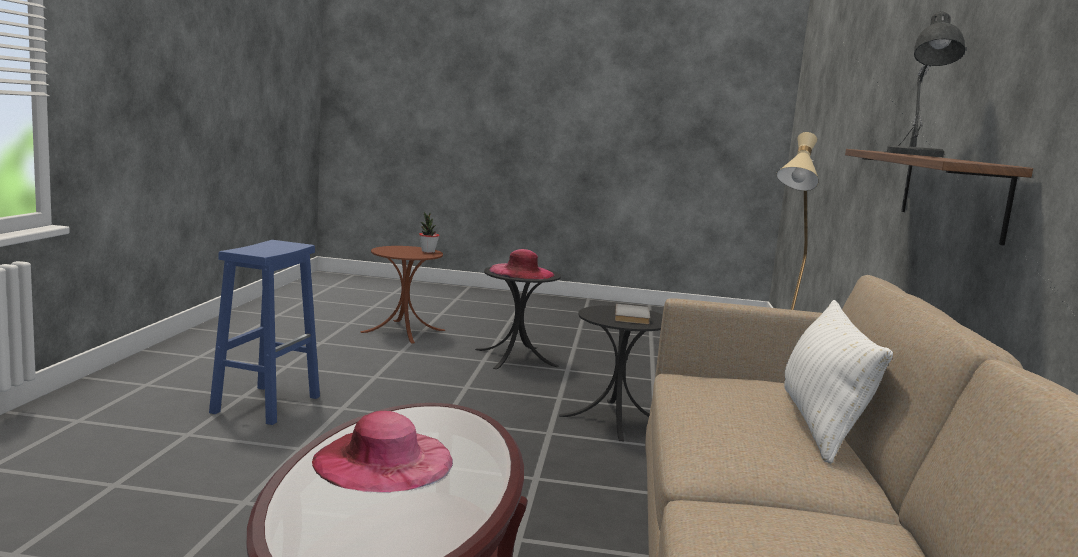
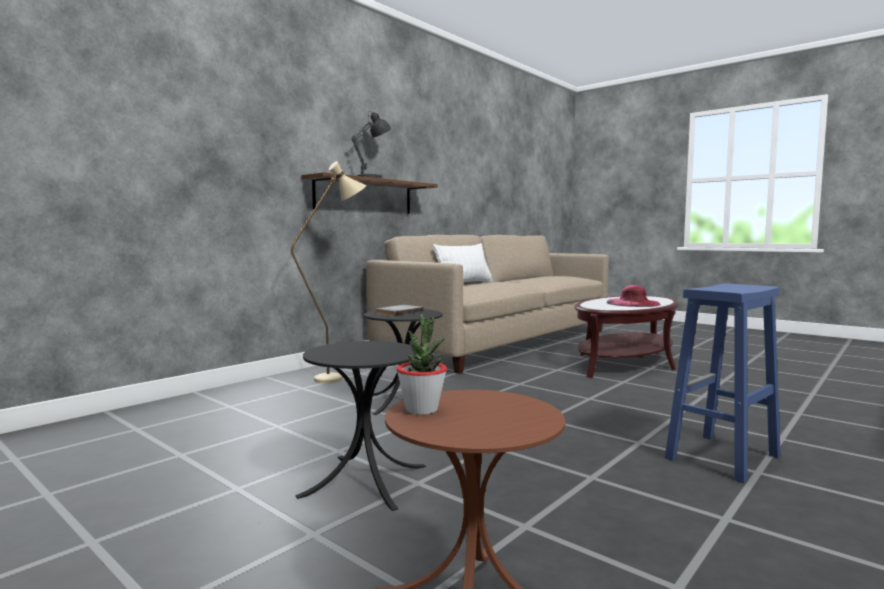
camera: 145 degrees left, 5 degrees down
pink hat [489,249,554,279] -> none

